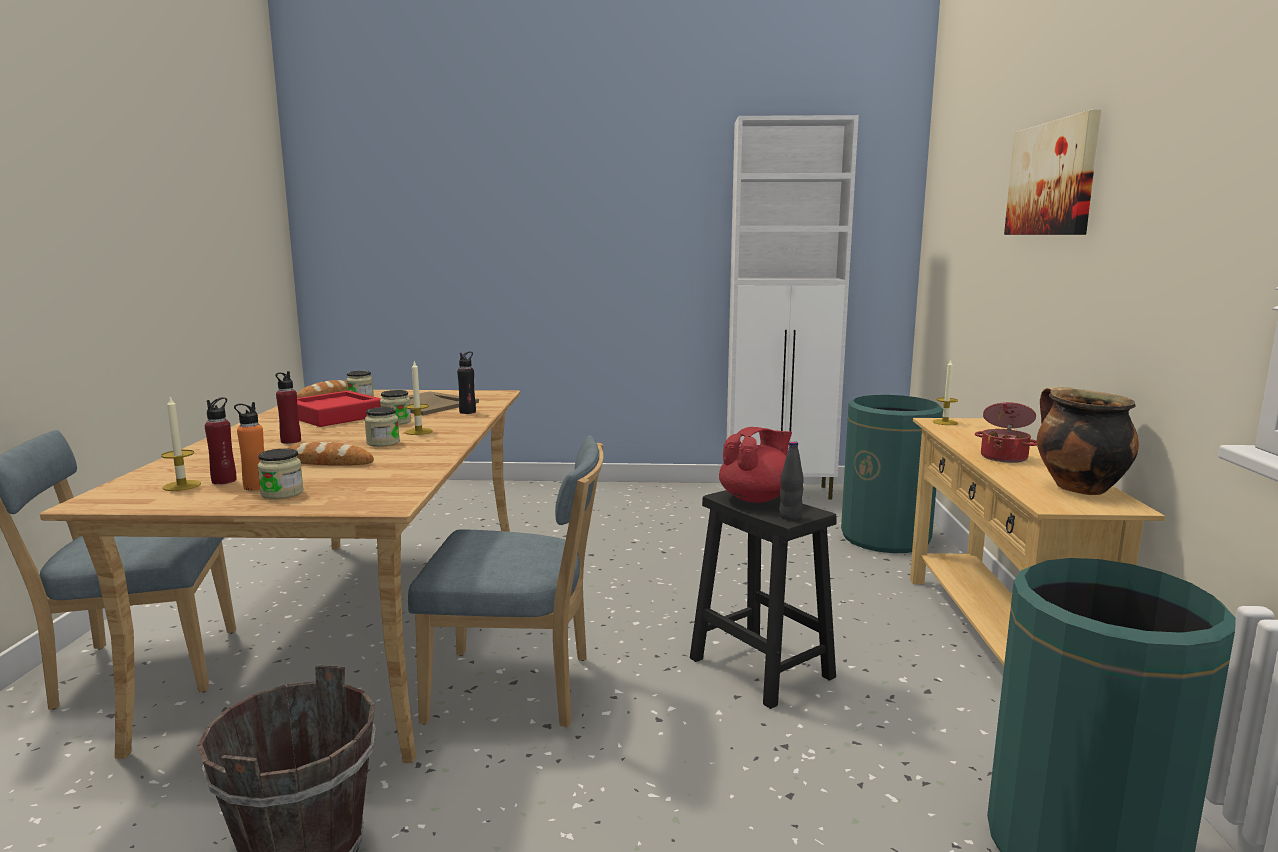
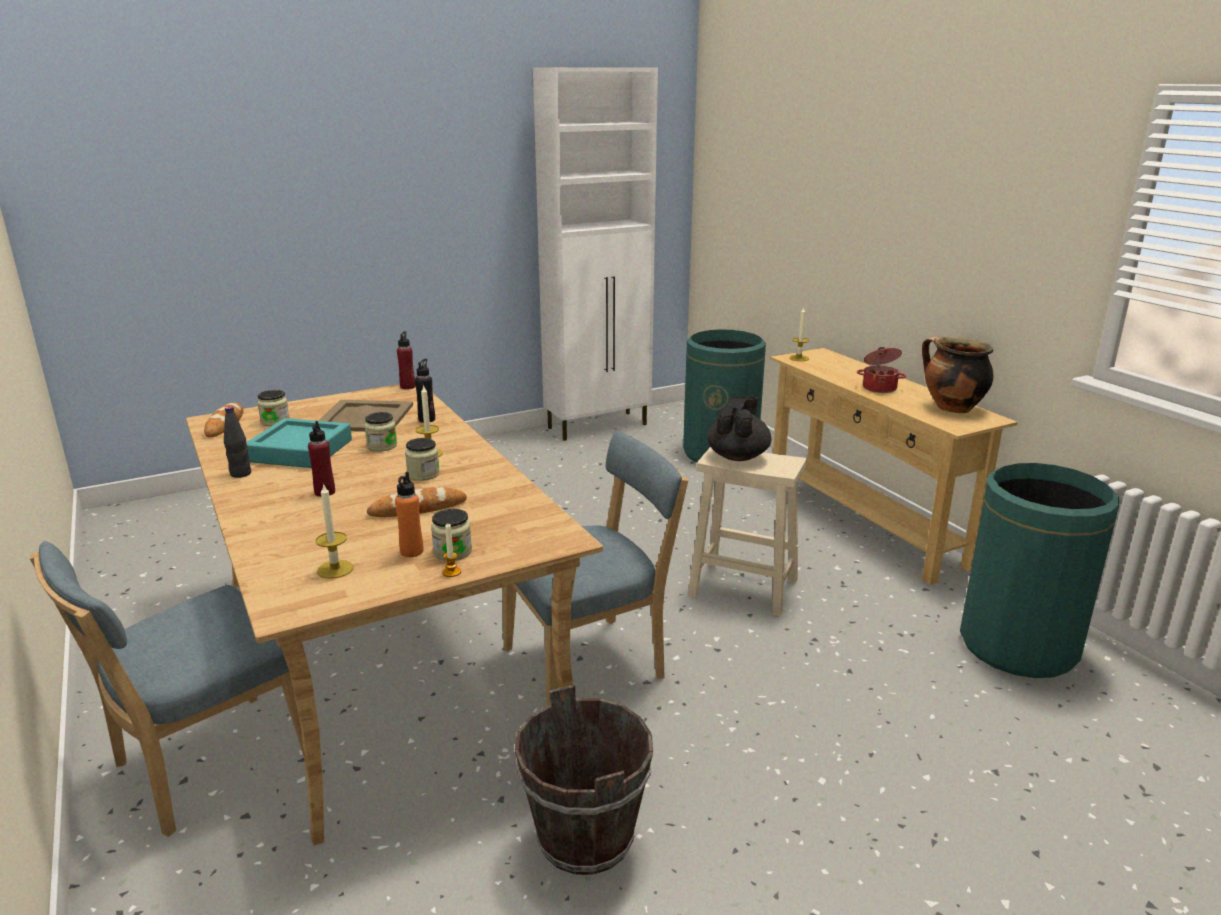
camera: 30 degrees left, 10 degrees up
red bottle [205,397,237,484] -> red bottle moved to [397,331,415,390]
red tray [297,391,381,427] -> turquoise tray [246,418,352,468]
black stool [690,490,837,709] -> beige stool [688,447,807,617]
red teapot [719,427,792,503] -> black teapot [708,396,771,461]
black bottle [779,441,804,520] -> black bottle moved to [224,406,251,478]
picture [1004,110,1101,235] -> none
none -> candle [442,524,461,577]

